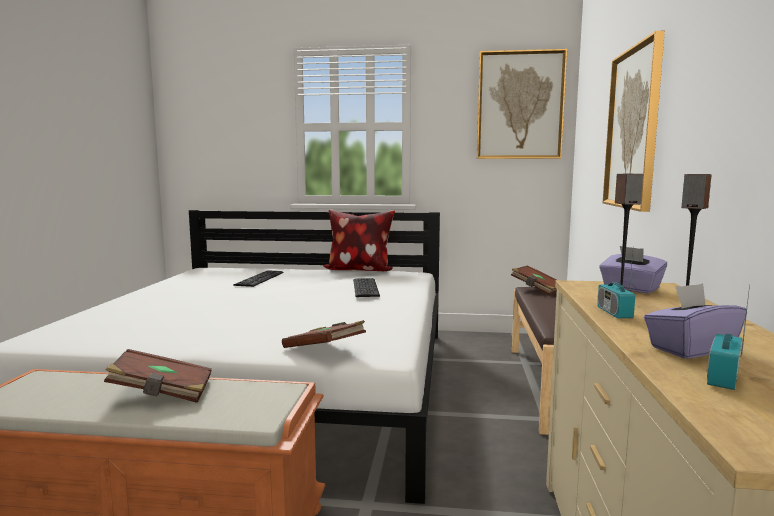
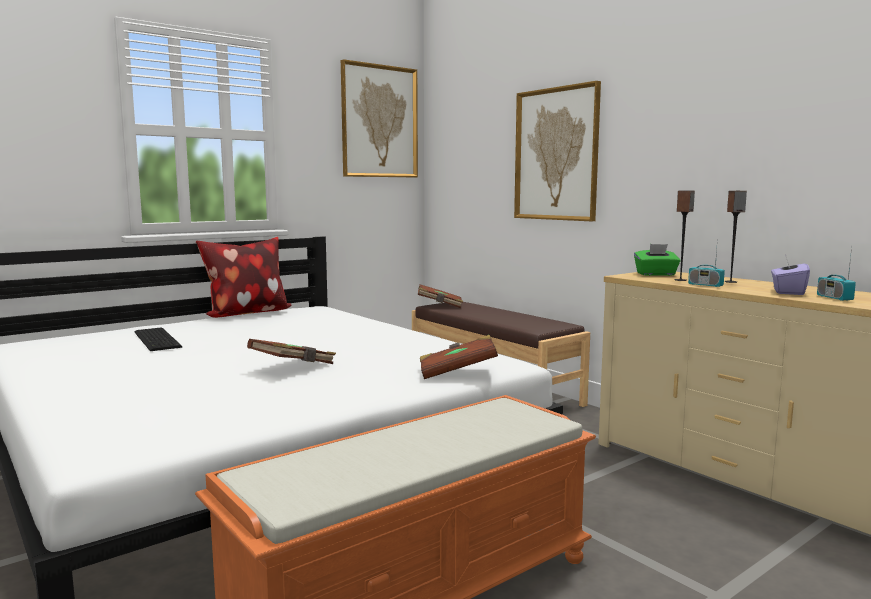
camera: 45 degrees left, 0 degrees up
brown book [104,349,212,403] -> brown book moved to [247,339,336,364]
keyboard [353,278,380,297] -> none
purple tissue box [599,246,667,293] -> green tissue box [634,244,680,276]

